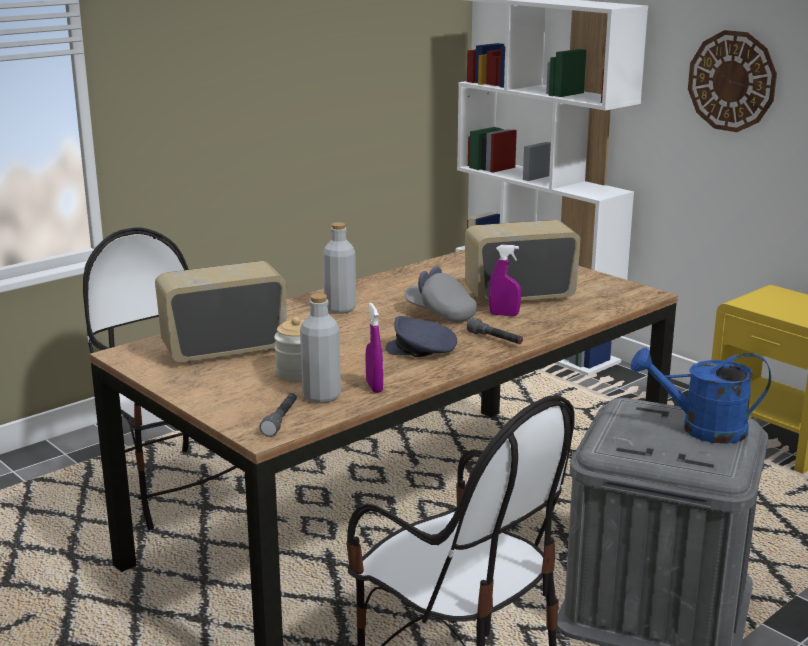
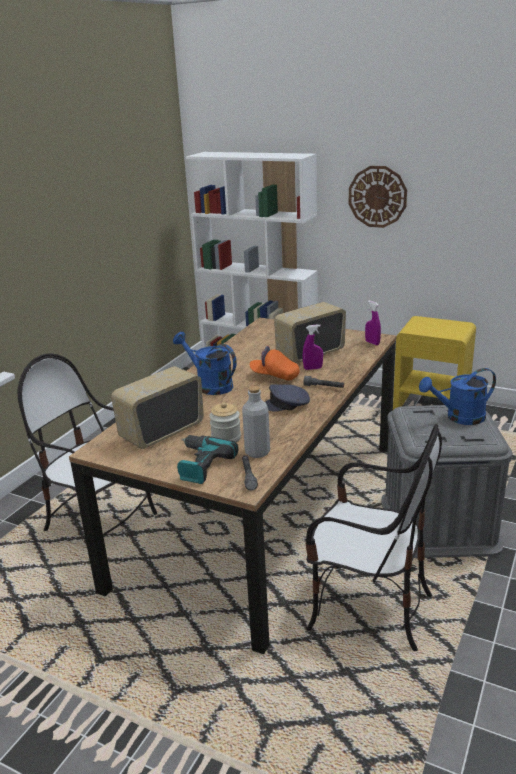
camera: 20 degrees left, 5 degrees up
grey bottle [323,222,356,314] -> blue watering can [173,332,237,395]
purple spray bottle [366,303,383,393] -> purple spray bottle moved to [365,301,381,345]
grey cap [405,266,477,323] -> orange cap [250,346,300,381]
none -> power drill [177,435,238,484]

